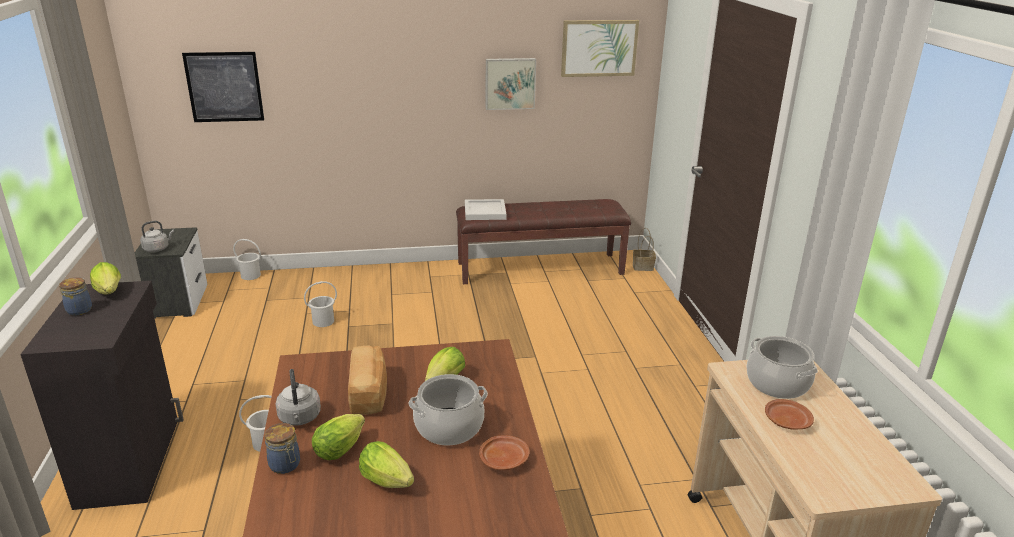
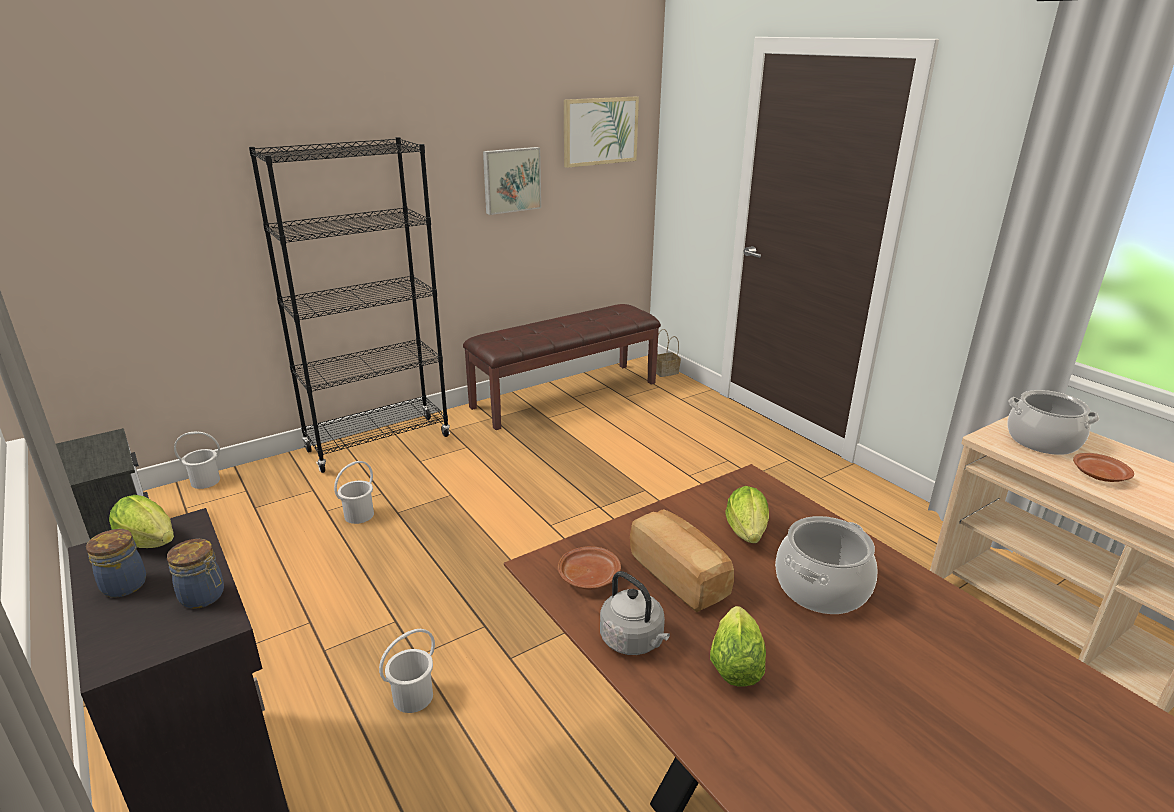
camera: 25 degrees left, 0 degrees up
grey kettle [140,221,174,252] -> none
picture [182,52,264,122] -> none
jar [265,423,300,474] -> jar moved to [167,539,224,609]
lettuce [359,441,414,488] -> none
white tray [465,199,507,220] -> none
brown plate [479,435,529,470] -> brown plate moved to [558,546,621,590]
none -> black bookcase [249,137,450,473]

